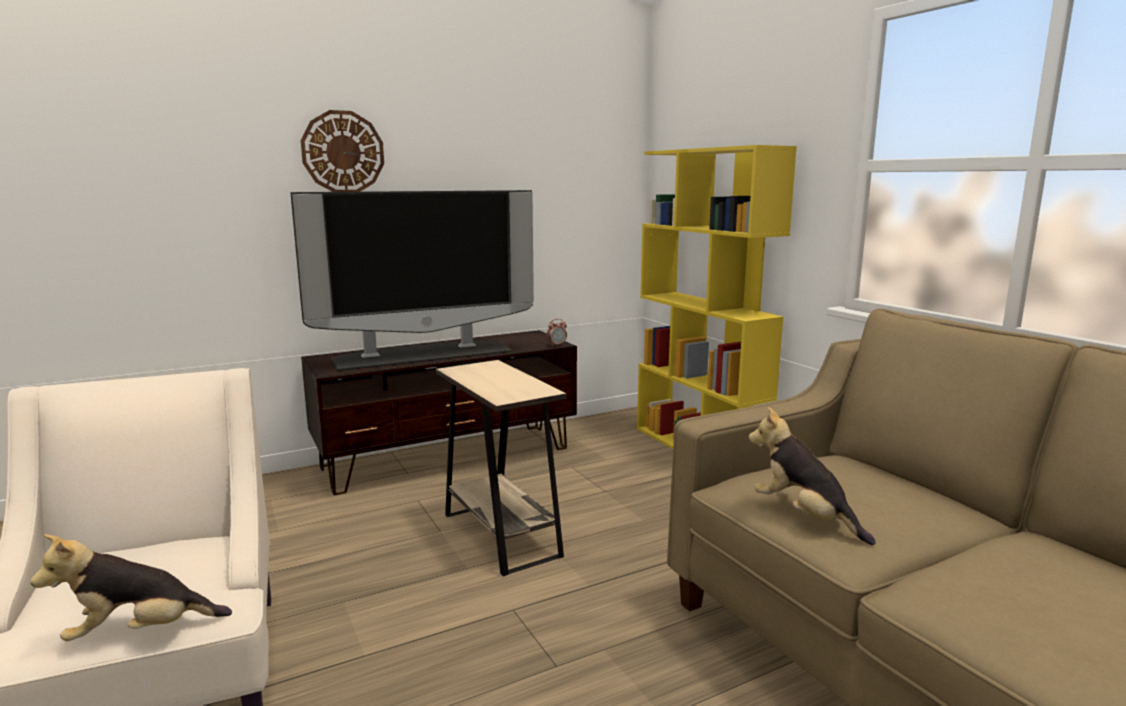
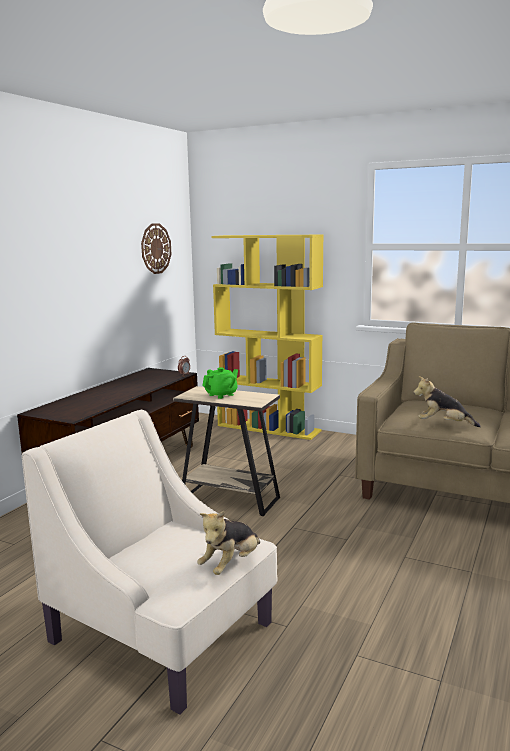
camera: 35 degrees left, 0 degrees up
television [290,190,534,371] -> none
wall clock [301,110,384,192] -> wall clock moved to [141,223,171,274]
none -> green teapot [202,367,238,399]

